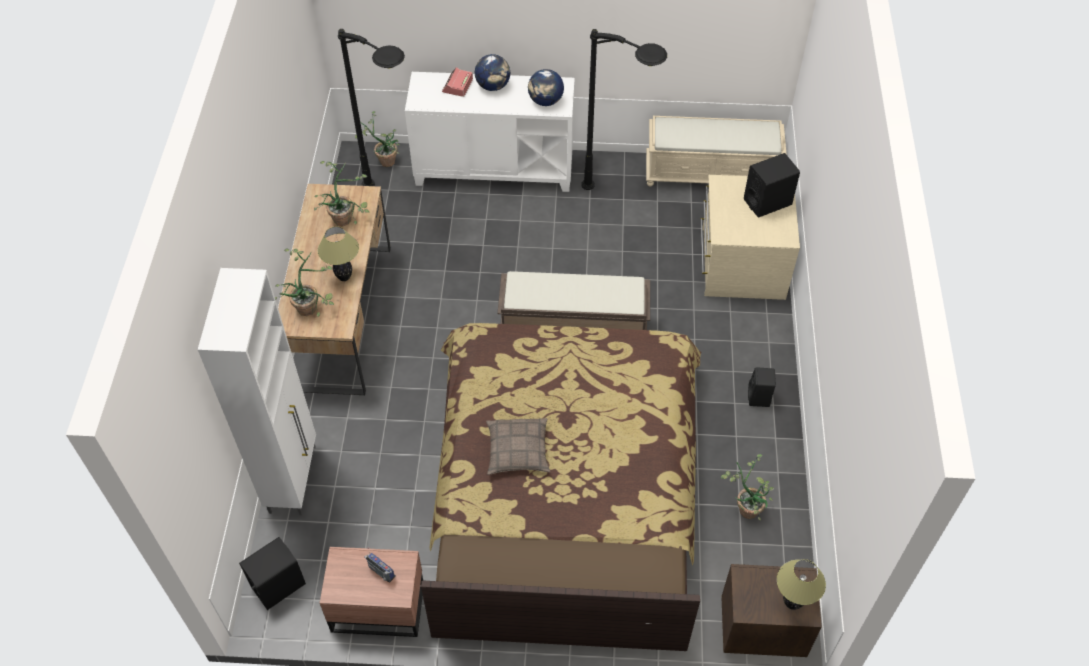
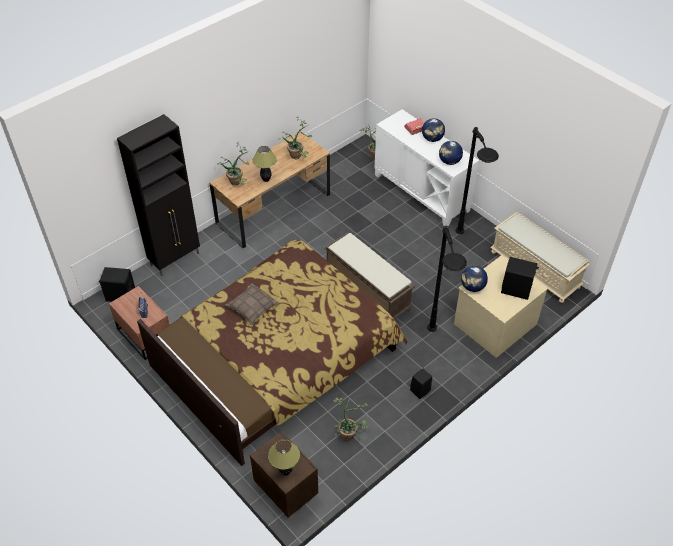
camera: 45 degrees right, 5 degrees down
white cabinet [198,268,316,515] -> black cabinet [117,114,200,276]
black floor lamp [338,29,405,186] -> black floor lamp moved to [427,226,467,332]
none -> globe [461,266,488,292]

